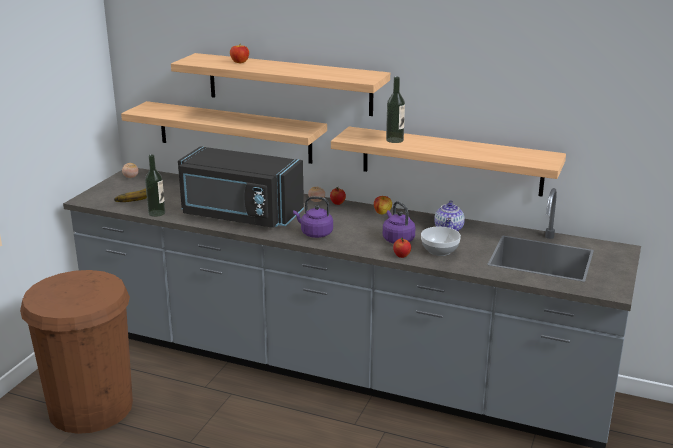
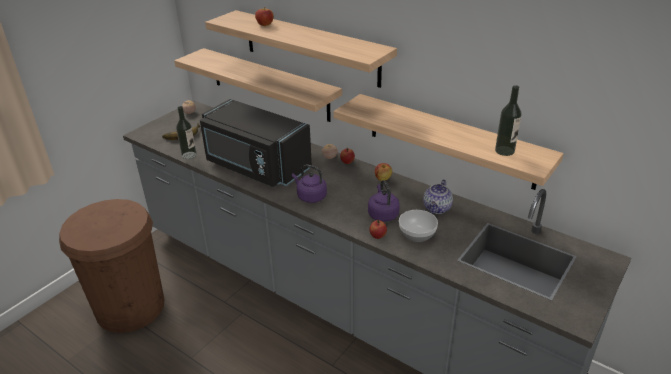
camera: 15 degrees right, 10 degrees up
bottle [386,77,405,143] -> bottle moved to [495,85,522,156]

